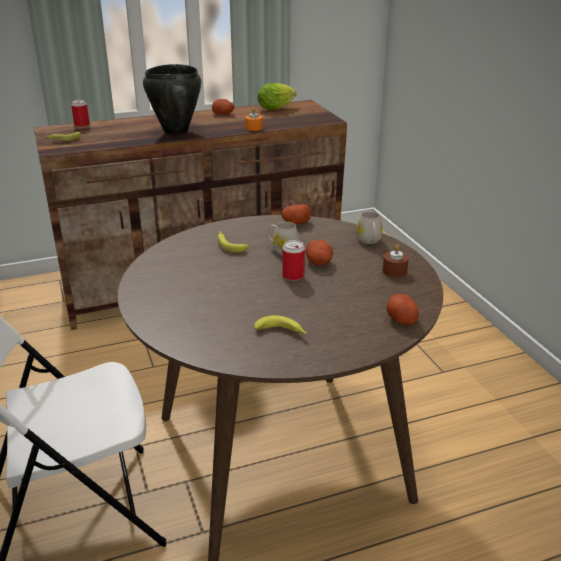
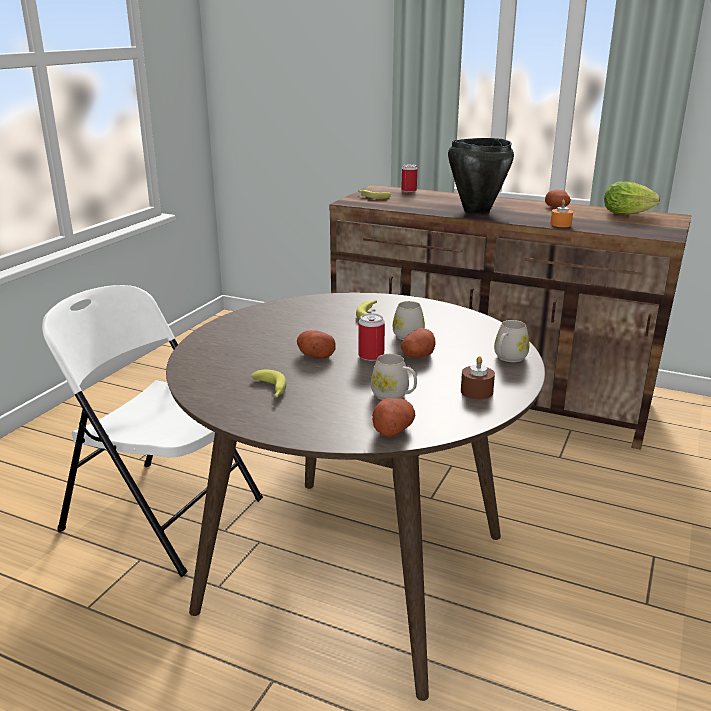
camera: 45 degrees right, 5 degrees down
potato [281,204,311,224] -> potato moved to [297,330,336,359]
none -> white mug [371,354,417,400]

